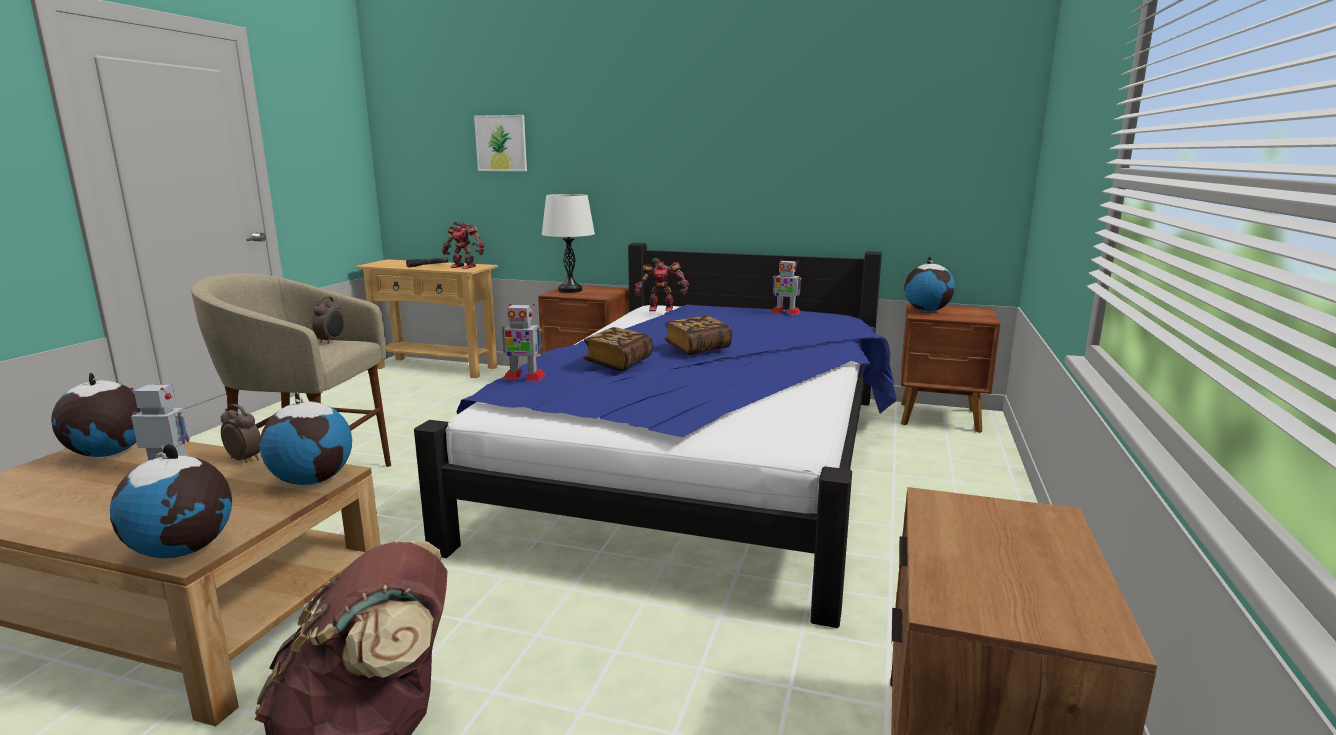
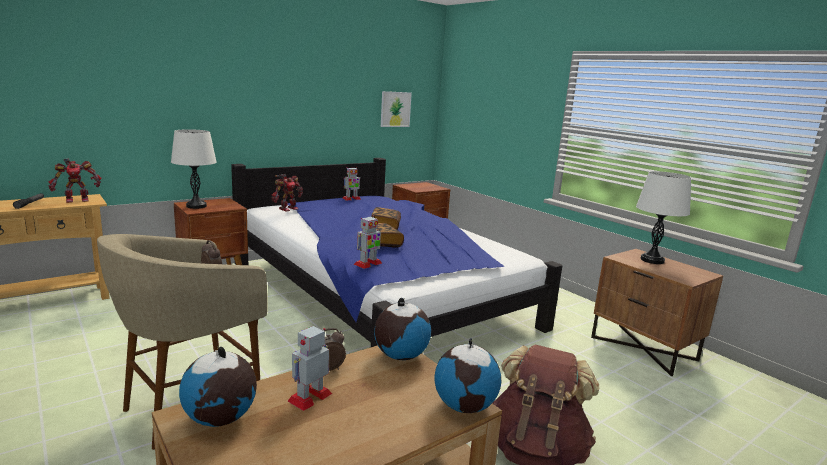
camera: 55 degrees left, 0 degrees up
picture [474,115,527,171] -> picture moved to [381,91,412,127]
globe [904,257,955,311] -> none
none -> white table lamp [636,171,691,264]

